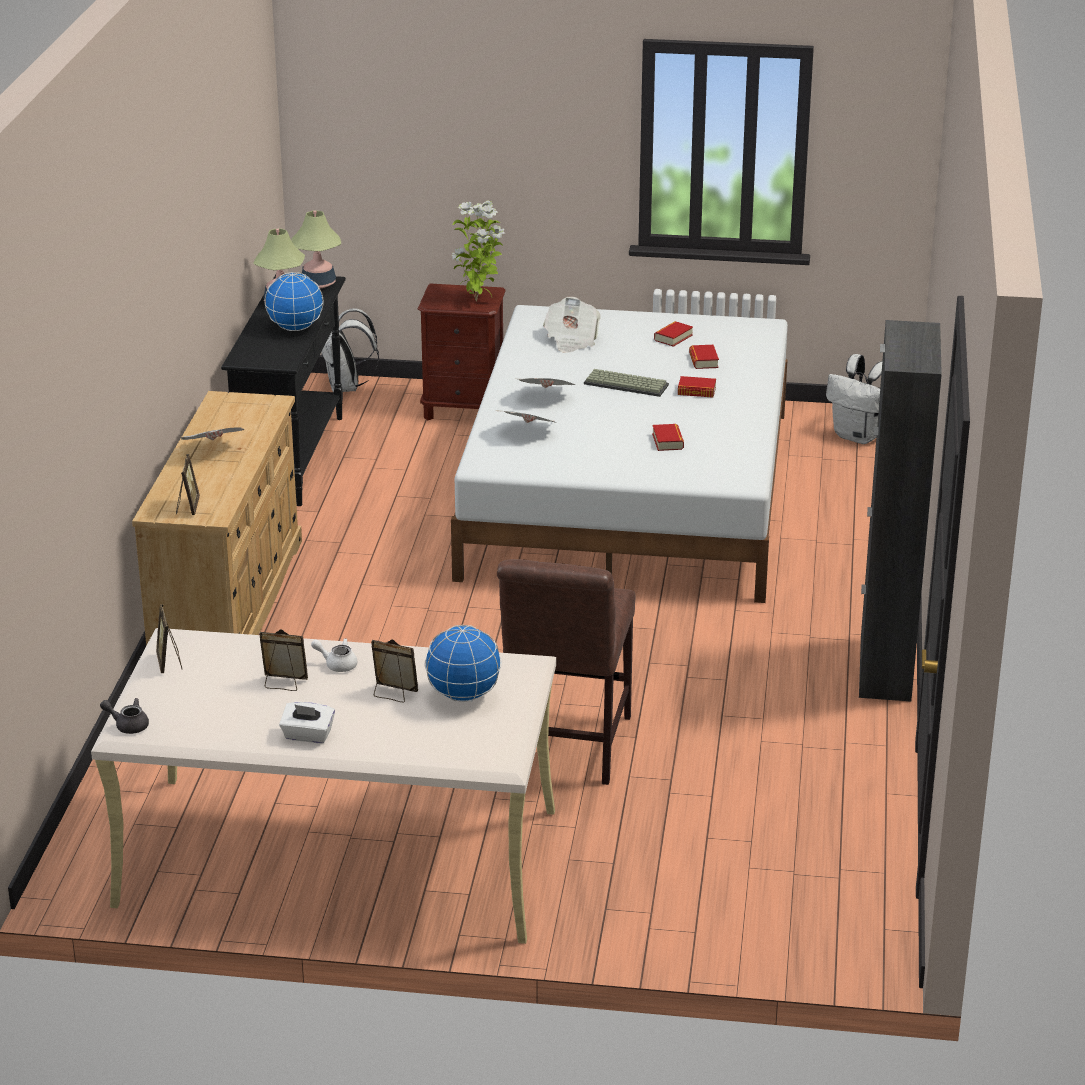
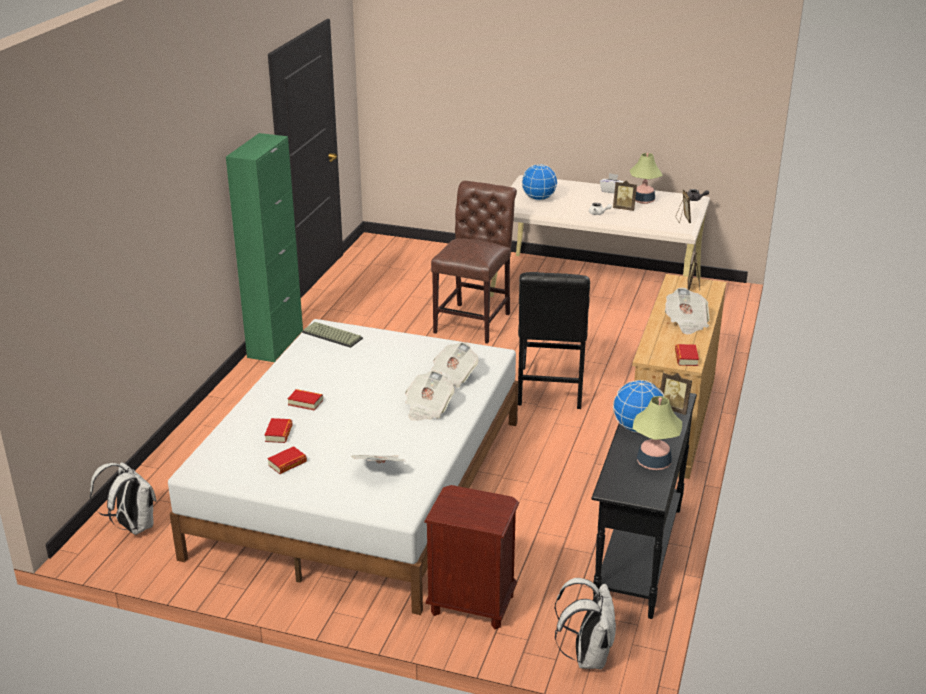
camera: 170 degrees left, 0 degrees up
table lamp [292,210,341,288] -> table lamp moved to [630,153,663,204]
picture frame [371,639,418,703] -> picture frame moved to [660,372,692,415]
potted plant [451,200,506,302] -> none
keyboard [584,369,669,397] -> keyboard moved to [302,322,363,348]
book [652,424,684,451] -> book moved to [675,344,699,366]
black cabinet [859,320,942,701] -> green cabinet [226,133,303,362]
none -> black chair [518,272,590,409]

